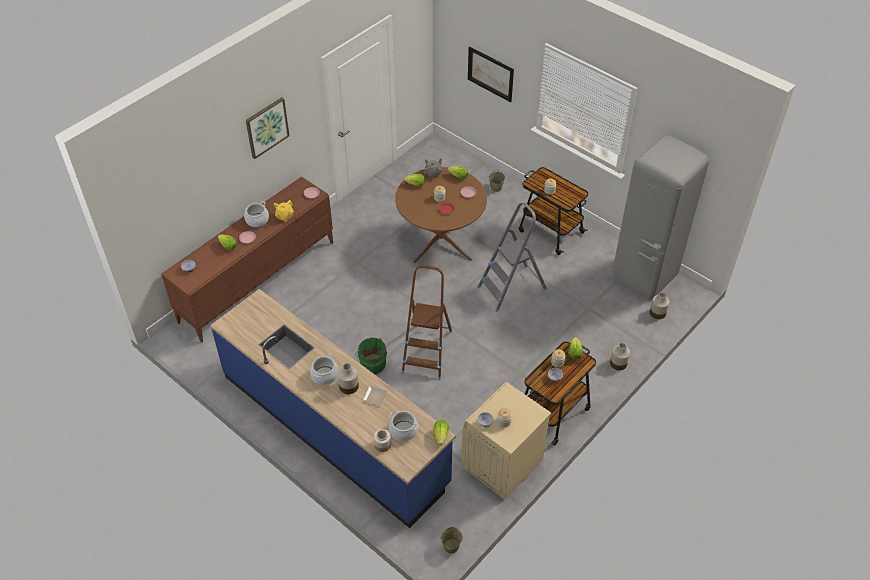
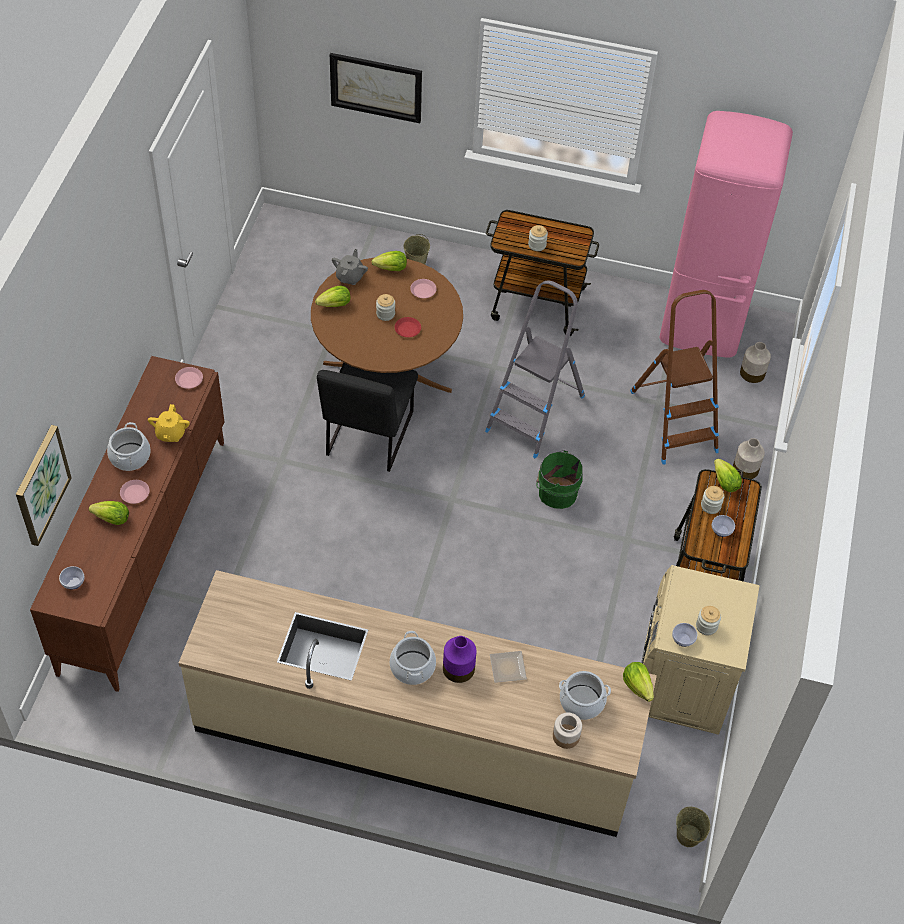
camera: 30 degrees left, 5 degrees up
blue counter [210,289,456,528] -> beige counter [179,570,657,837]
picture [246,97,290,159] -> picture moved to [16,425,72,546]
beige vase [338,363,359,394] -> purple vase [443,636,477,683]
green bucket [355,337,387,374] -> green bucket moved to [536,450,583,509]
brown step ladder [402,265,452,380] -> brown step ladder moved to [630,290,719,465]
grey fridge [612,135,709,299] -> pink fridge [659,111,793,358]
none -> black chair [317,363,418,472]

